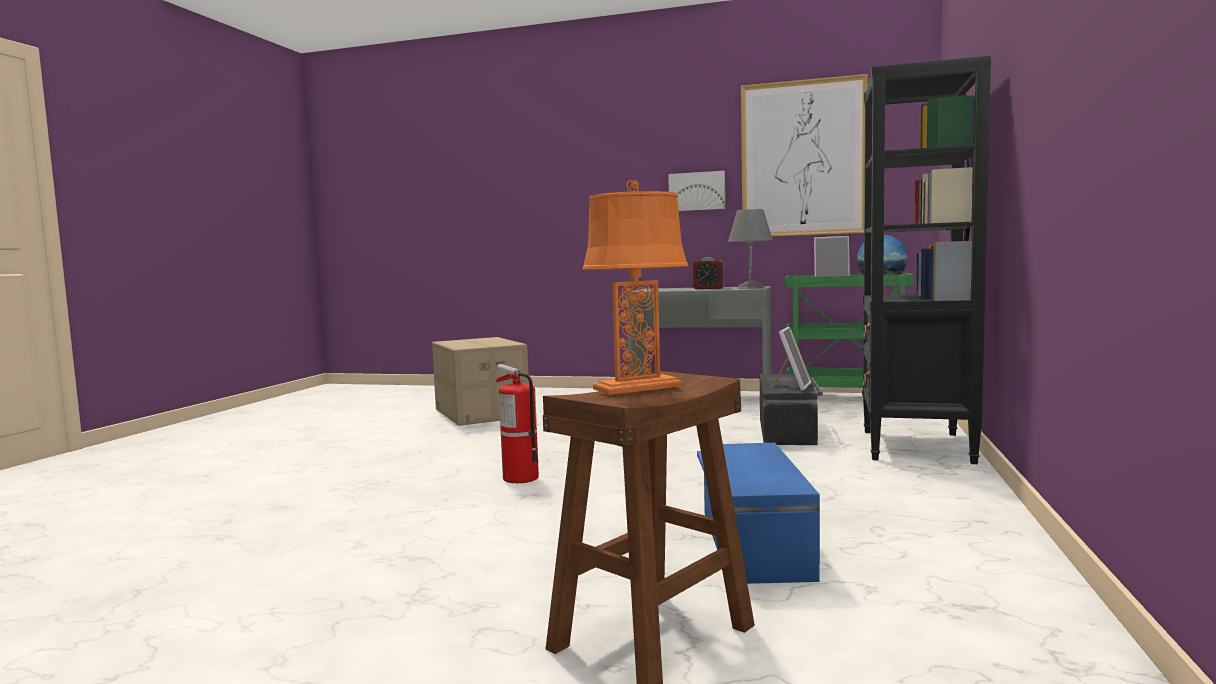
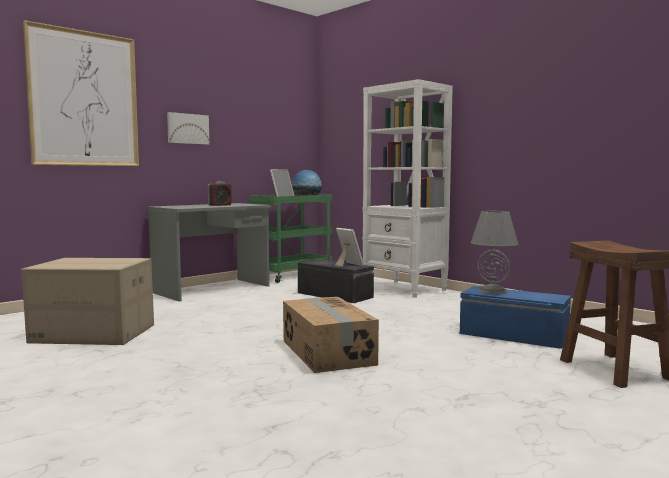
camera: 60 degrees left, 0 degrees up
fire extinguisher [496,364,539,483] -> cardboard box [283,297,379,373]
orange table lamp [582,180,688,395] -> none
grey table lamp [728,209,773,288] -> grey table lamp moved to [471,211,518,294]
picture [741,74,868,236] -> picture moved to [23,20,139,166]
black bookcase [862,56,991,464] -> white bookcase [362,79,453,298]

